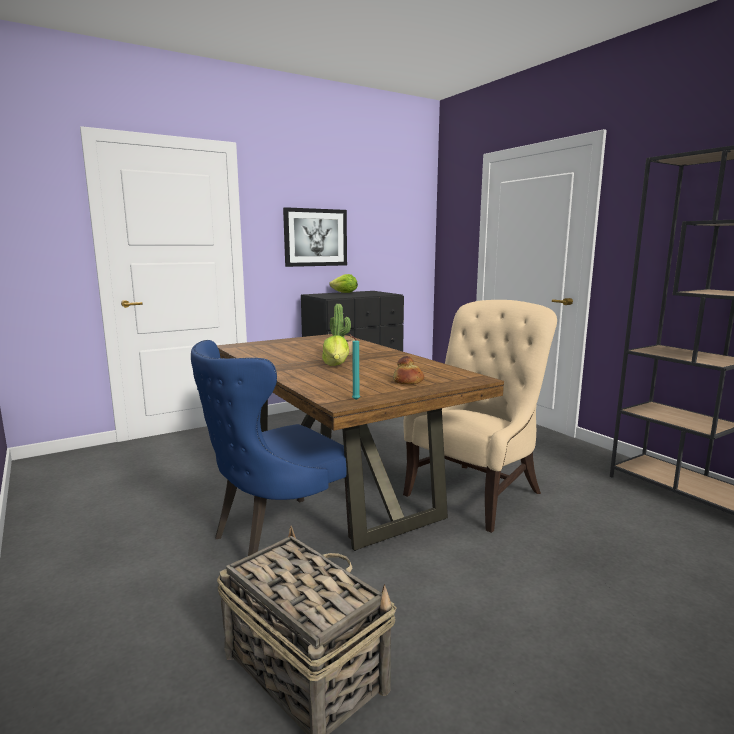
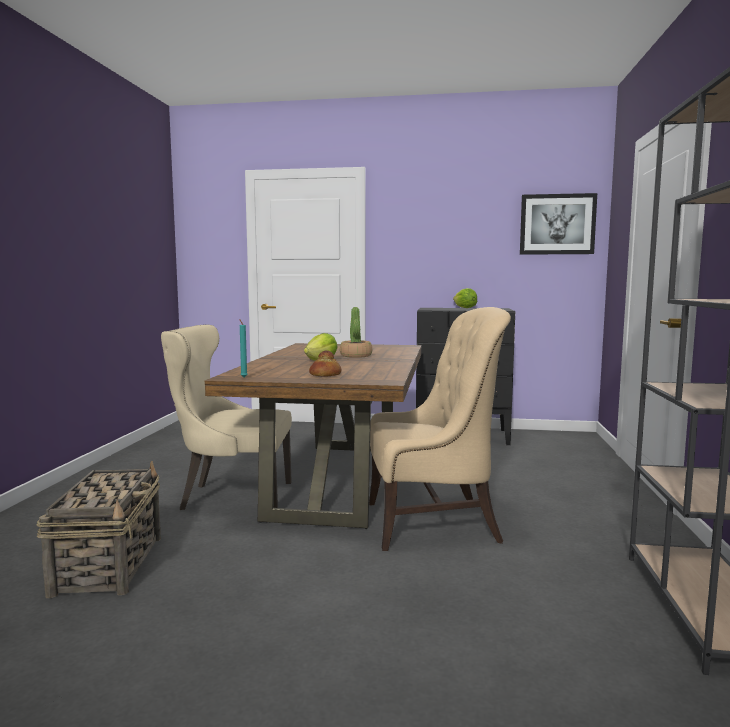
camera: 40 degrees right, 5 degrees down
blue chair [191,340,351,556] -> beige chair [161,324,292,510]
picture [283,207,347,267] -> picture moved to [520,193,597,255]

